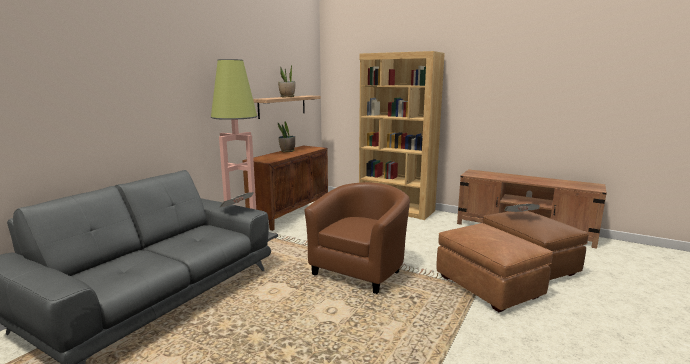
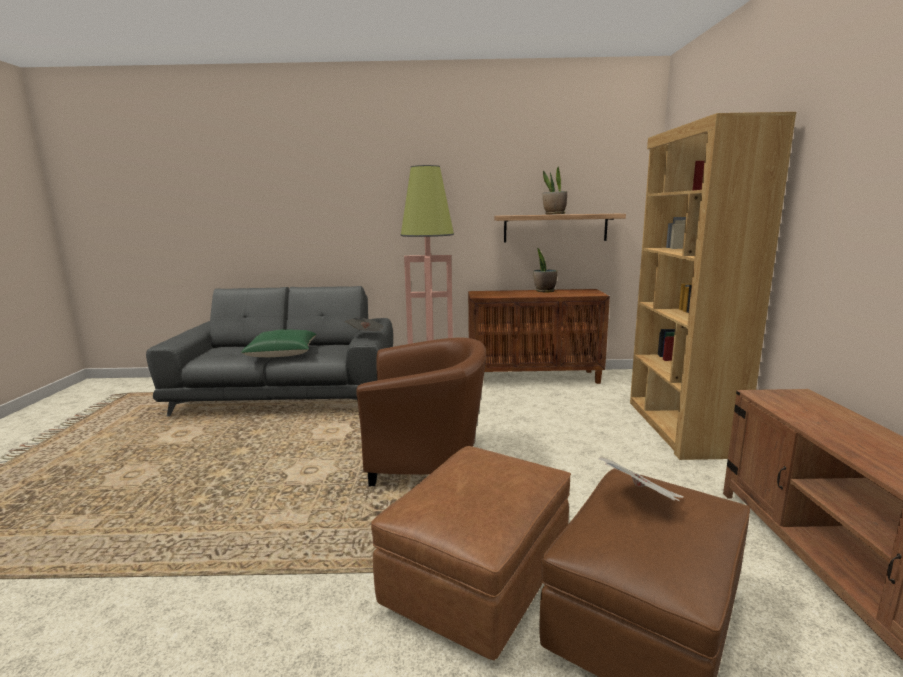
camera: 60 degrees right, 0 degrees up
none -> green pillow [241,329,316,357]

